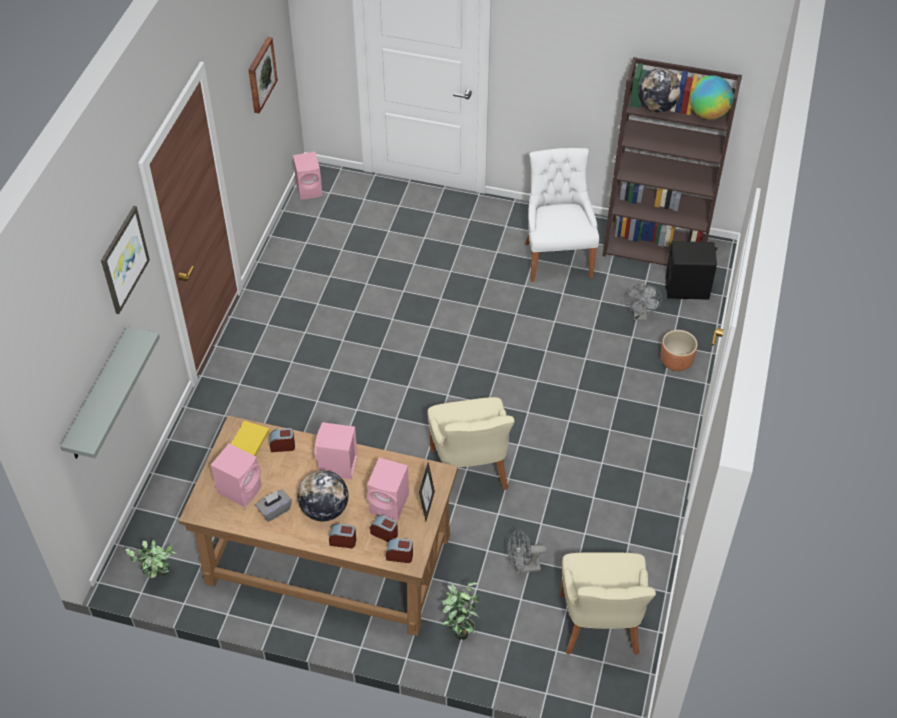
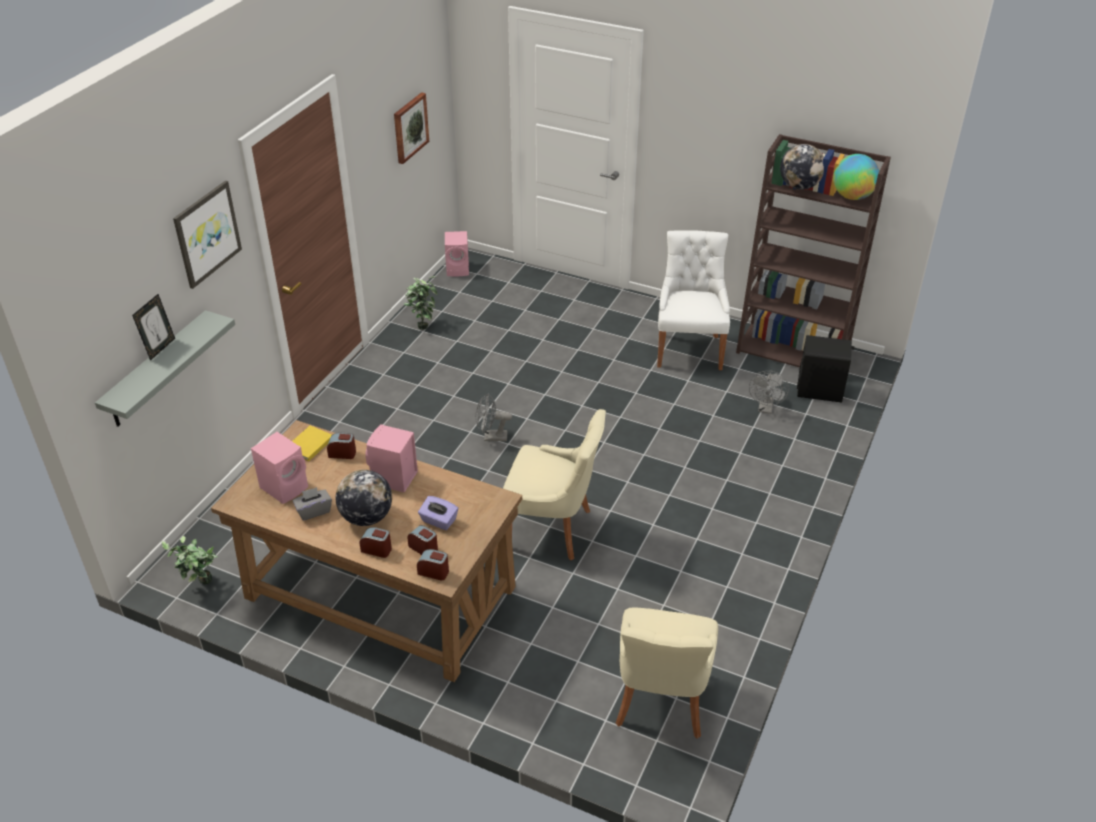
camera: 10 degrees right, 10 degrees down
pink speaker [367,458,409,520] -> purple tissue box [418,496,458,530]
picture frame [419,463,435,520] -> picture frame moved to [132,294,175,361]
beige chair [428,397,515,490] -> beige chair turned 75 degrees counterclockwise [503,409,606,560]
potted plant [442,582,480,640] -> potted plant moved to [404,276,438,329]
grey fan [508,529,547,574] -> grey fan moved to [475,393,512,441]
brown planter [661,330,697,371] -> none

